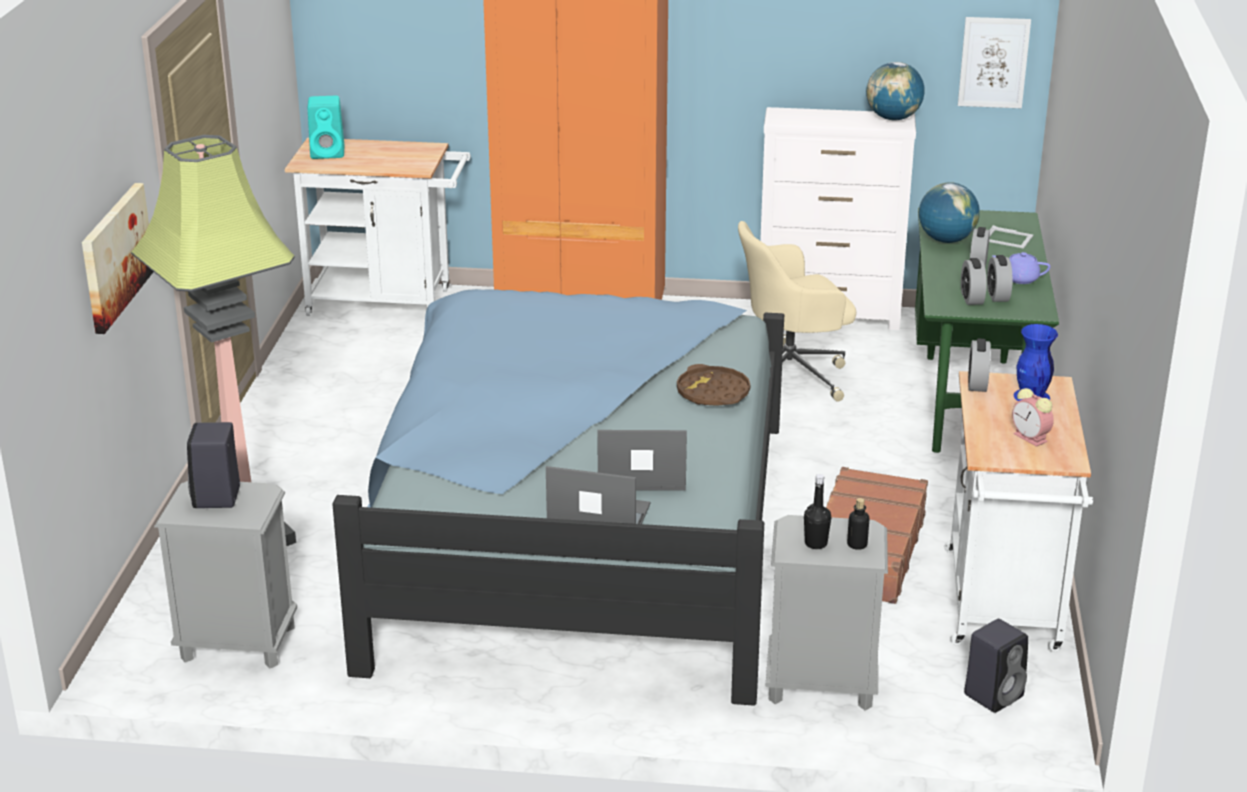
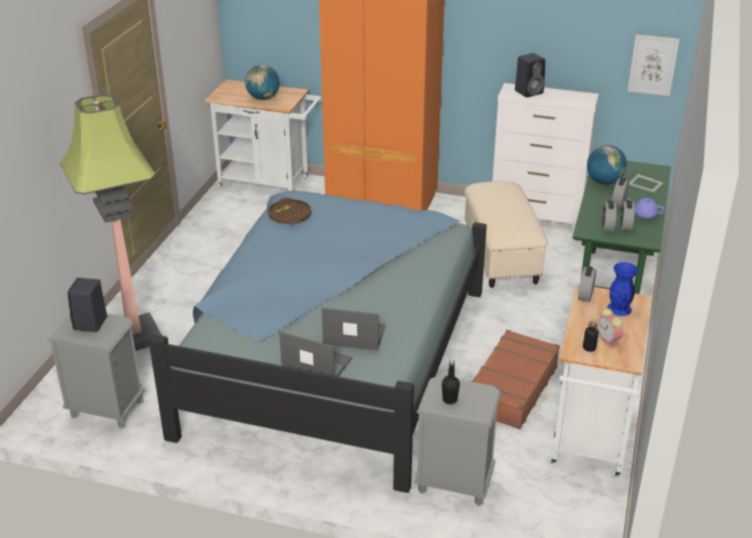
camera: 10 degrees right, 5 degrees up
picture [82,183,153,334] -> none
turquoise speaker [308,96,344,159] -> none
brown tray [677,364,750,406] -> brown tray moved to [268,197,311,224]
beige office chair [738,221,856,402] -> beige ottoman [464,181,549,288]
bottle [847,498,869,550] -> bottle moved to [583,319,599,352]
globe [866,62,925,120] -> globe moved to [245,65,280,100]
black speaker [964,619,1028,713] -> black speaker moved to [515,53,545,97]

